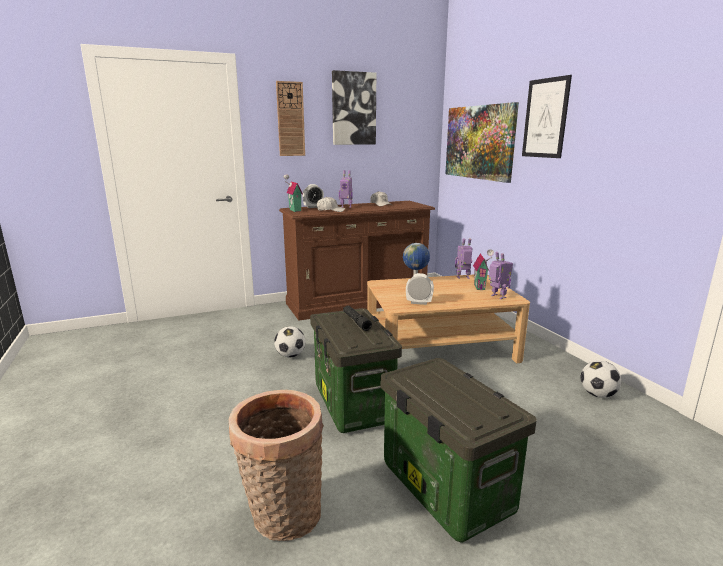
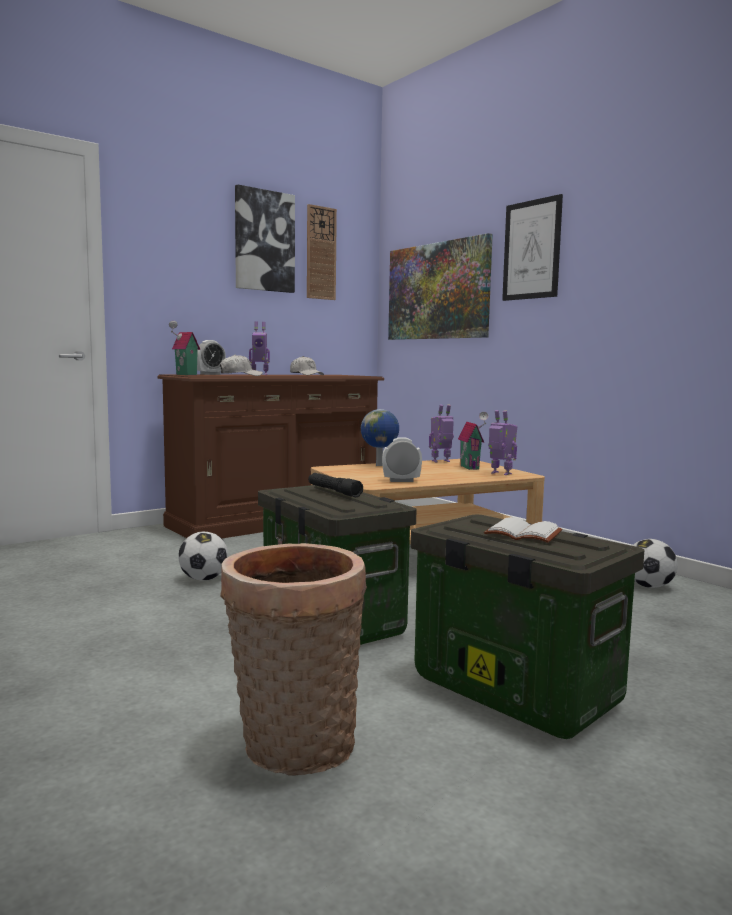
camera: 15 degrees left, 10 degrees down
wall clock [276,81,305,156] -> wall clock moved to [307,204,337,300]
none -> white book [484,517,562,543]

